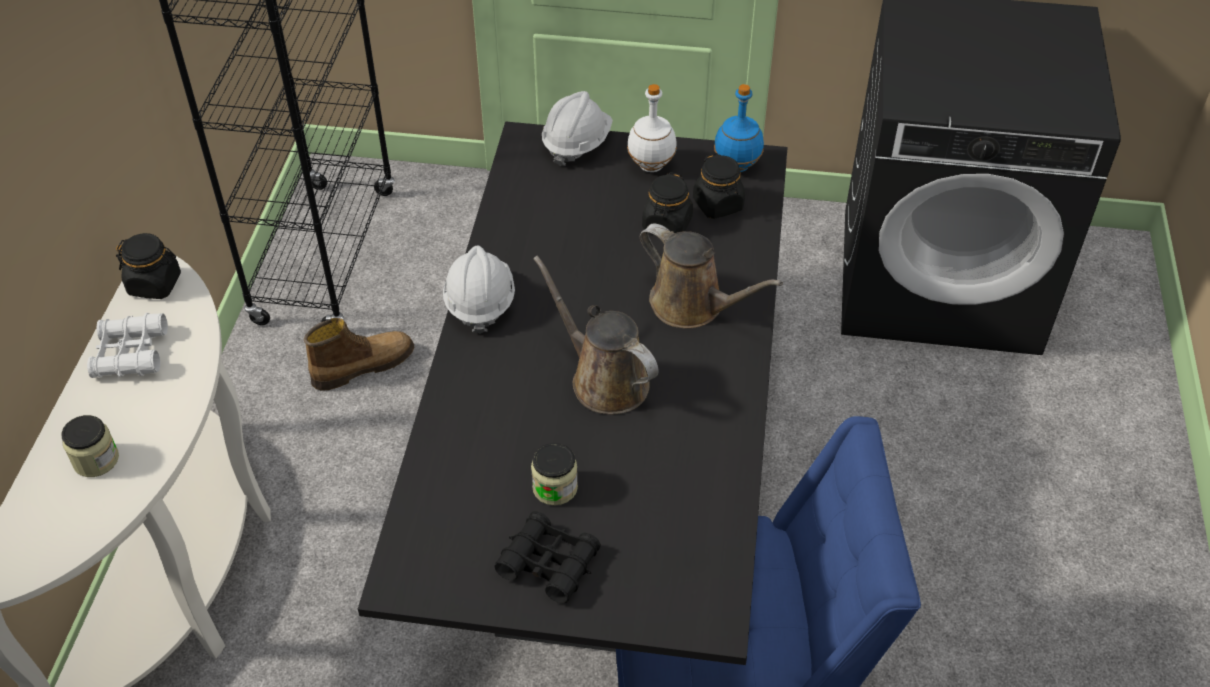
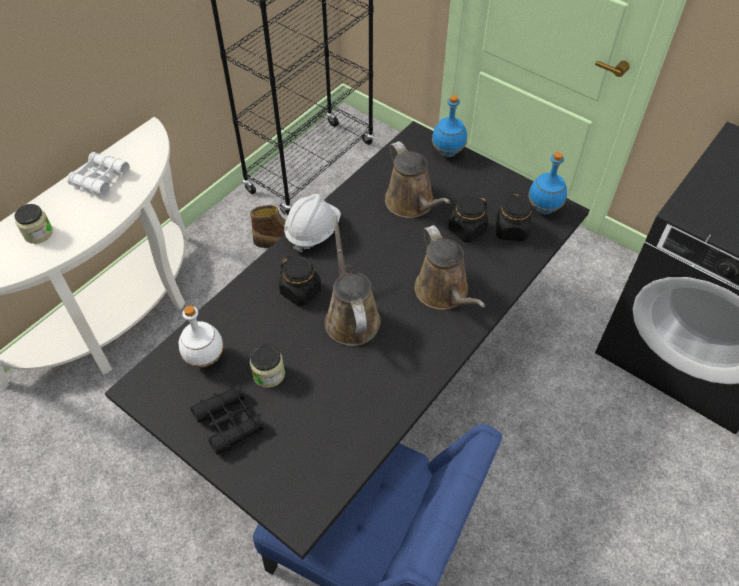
camera: 30 degrees right, 5 degrees up
black jar [116,233,181,299] -> black jar moved to [279,256,321,306]
white hard hat [542,91,613,166] -> blue bottle [432,95,467,157]
white bottle [627,84,677,172] -> white bottle moved to [179,305,224,367]
none -> brown watering can [385,141,450,218]

